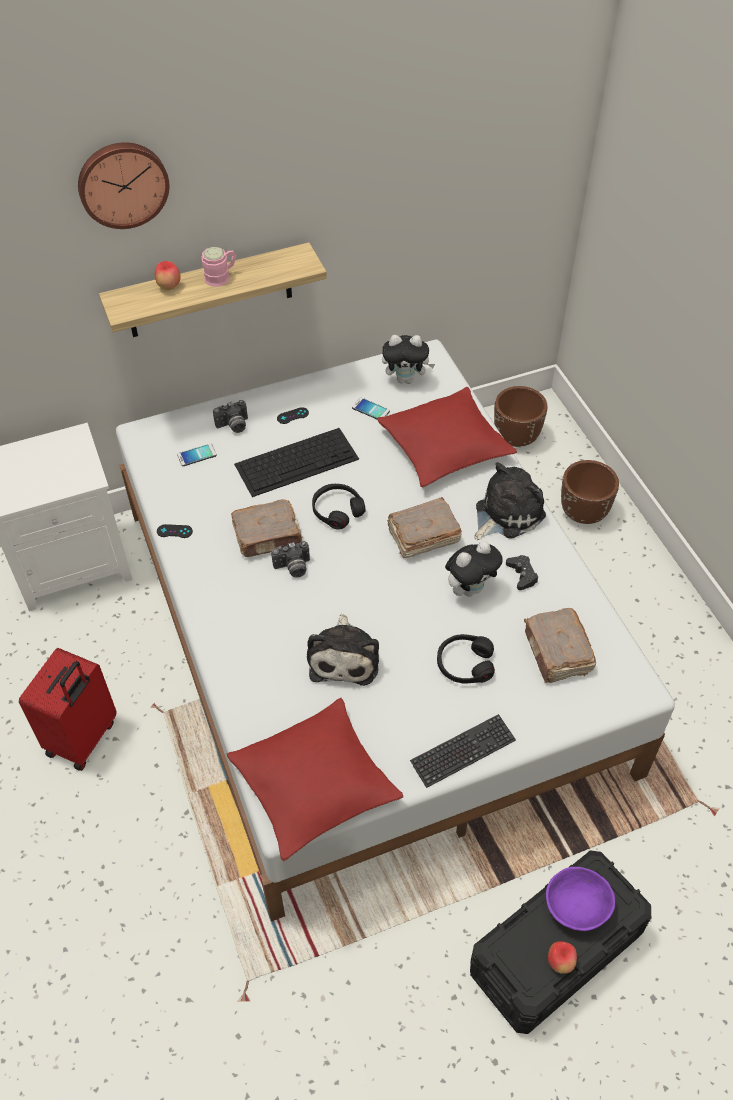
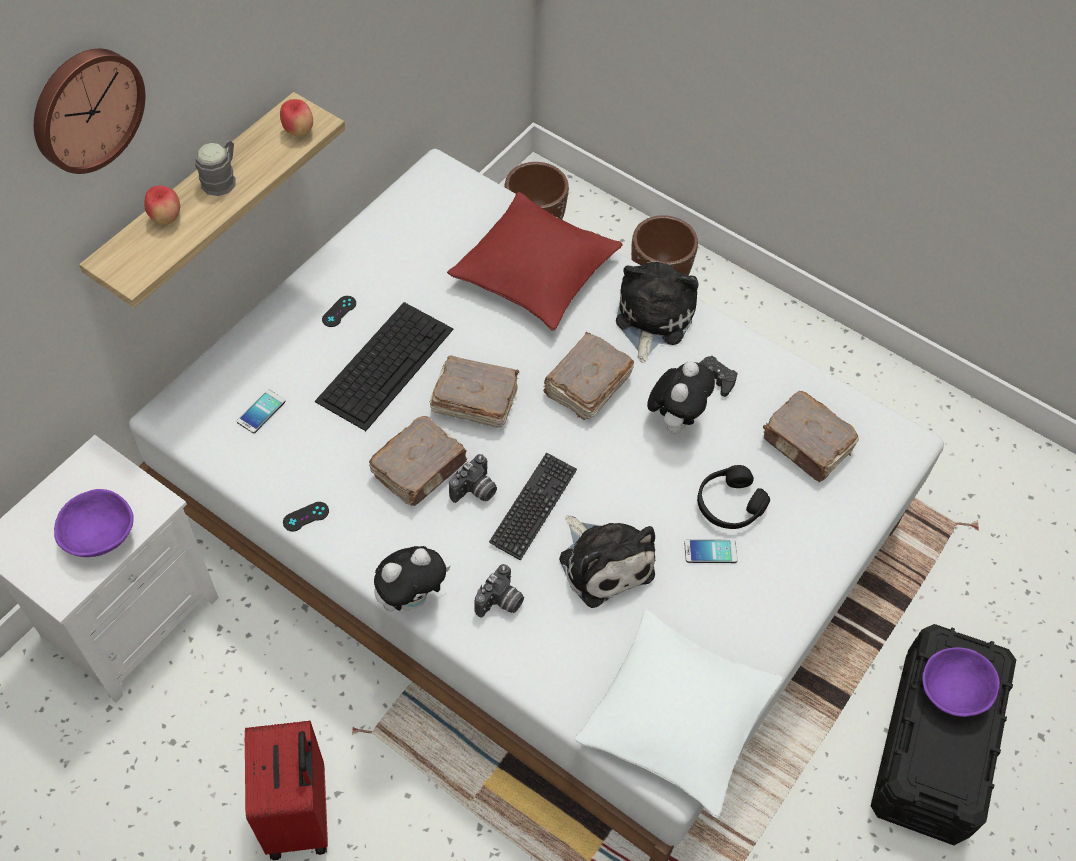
camera: 35 degrees left, 5 degrees up
pink mug [201,247,237,287] -> grey mug [195,140,236,196]
camera [213,400,248,433] -> camera moved to [474,564,524,618]
red pillow [227,698,403,861] -> white pillow [574,609,783,818]
black headphones [312,484,365,530] -> brown book [430,355,519,428]
phone [352,398,390,419] -> phone moved to [684,539,738,563]
plush toy [382,335,435,384] -> plush toy moved to [374,546,451,612]
keyboard [410,714,516,788] -> keyboard moved to [489,452,577,561]
apple [548,941,577,974] -> apple moved to [280,99,313,137]
none -> purple bowl [54,489,134,557]

